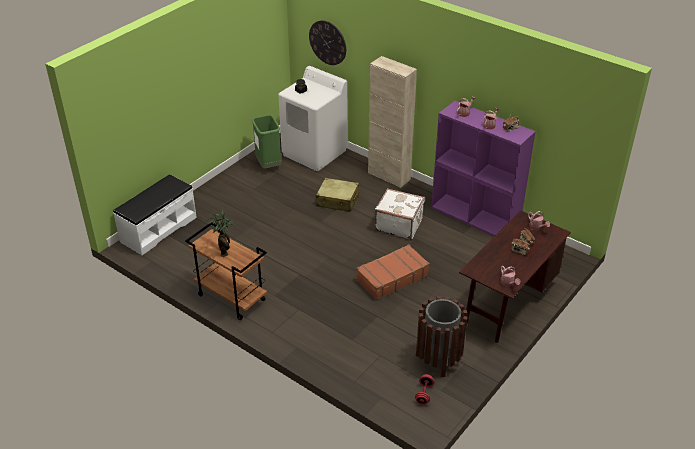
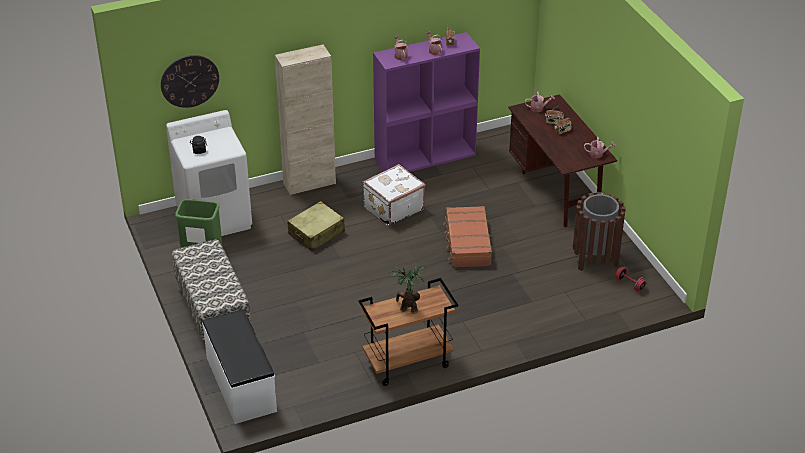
camera: 60 degrees left, 0 degrees up
none -> bench [172,239,251,341]

